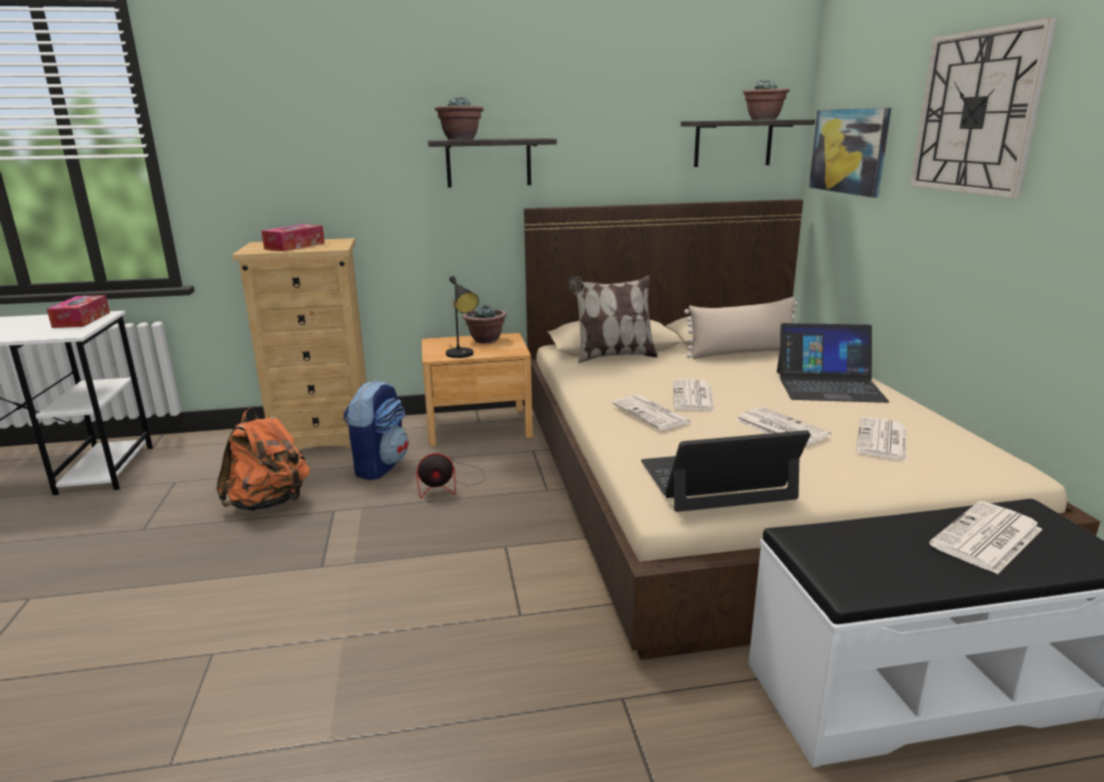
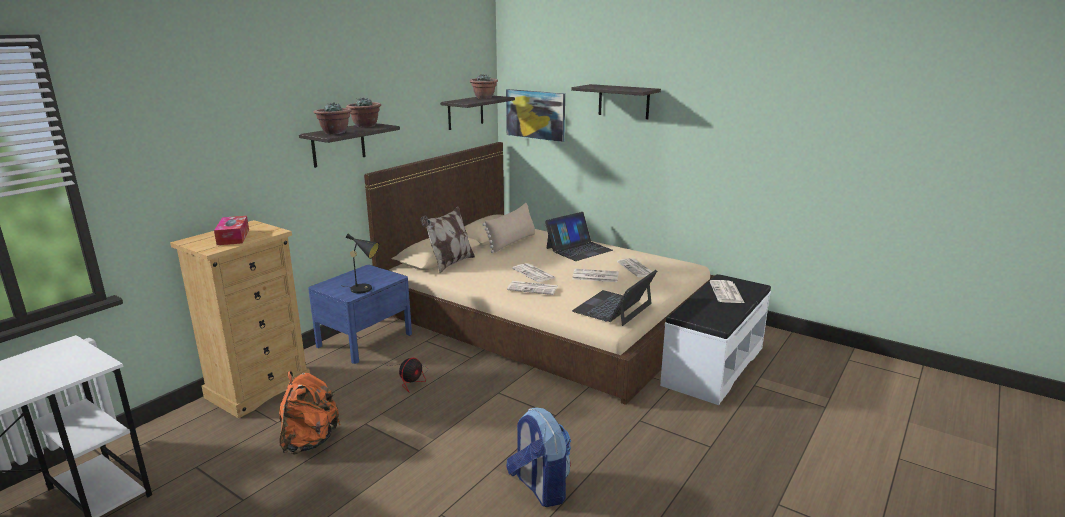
camera: 45 degrees left, 0 degrees up
tissue box [47,295,110,328] -> none
backpack [343,380,409,480] -> backpack moved to [507,408,571,507]
brown nightstand [422,333,533,446] -> blue nightstand [308,265,412,364]
potted plant [463,305,507,343] -> potted plant moved to [346,97,381,128]
wall clock [910,18,1057,198] -> shelf [571,84,661,119]

